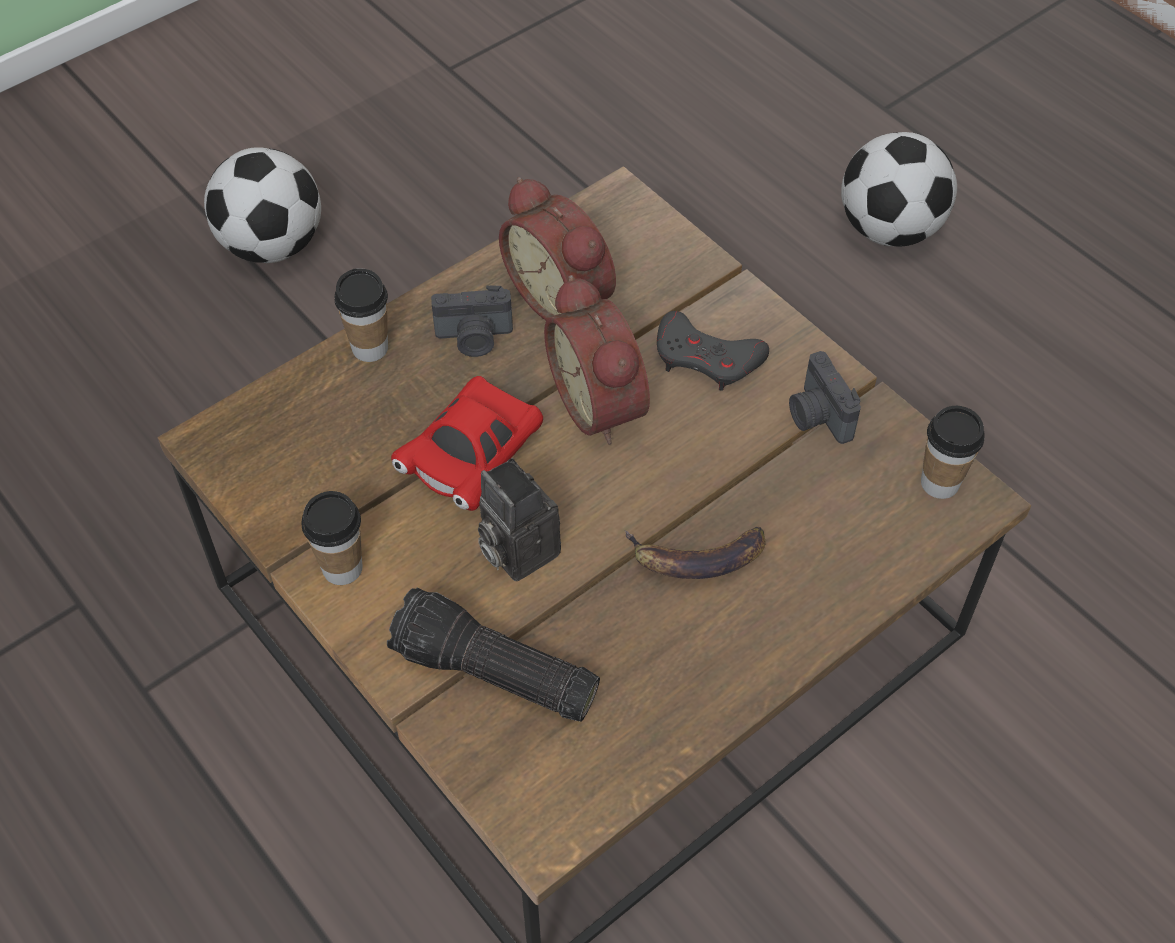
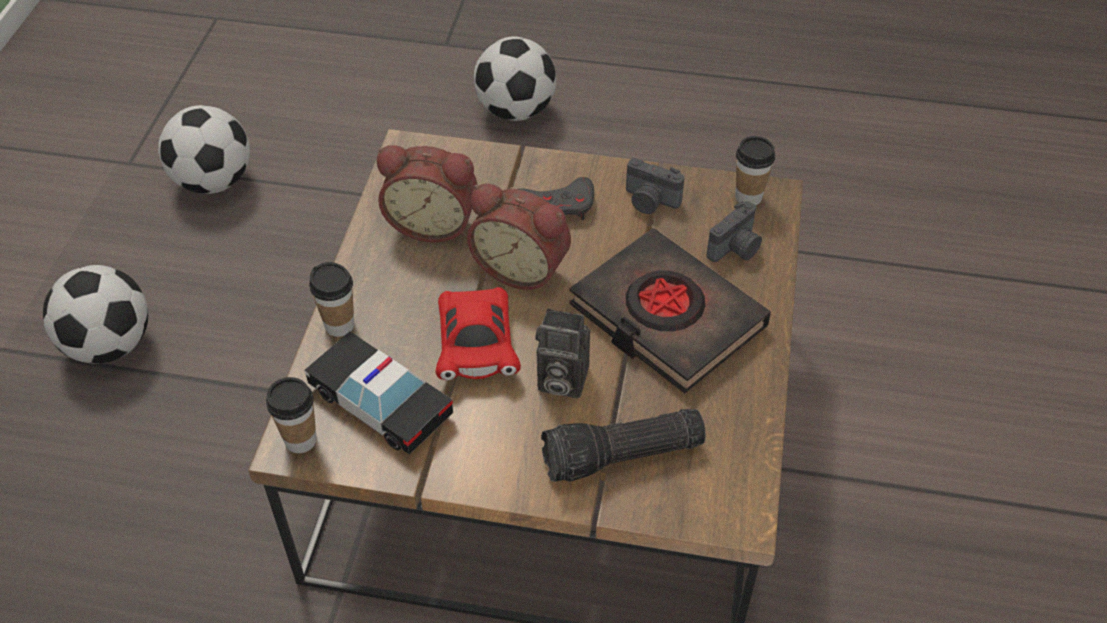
camera: 40 degrees left, 5 degrees down
cup [302,491,363,585] -> cup moved to [266,377,317,453]
camera [431,286,513,357] -> camera moved to [706,201,762,262]
banana [625,527,766,579] -> black book [569,228,771,394]
none -> football [158,105,250,194]
none -> toy car [305,331,453,455]

